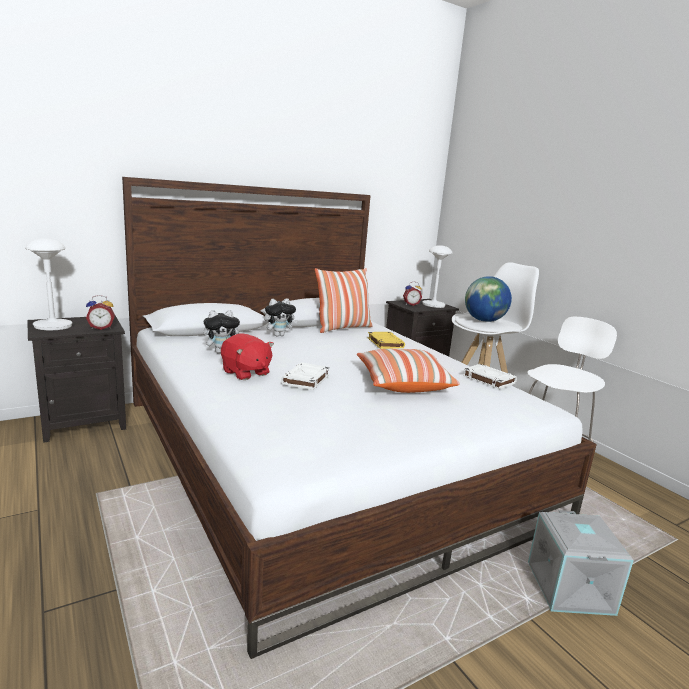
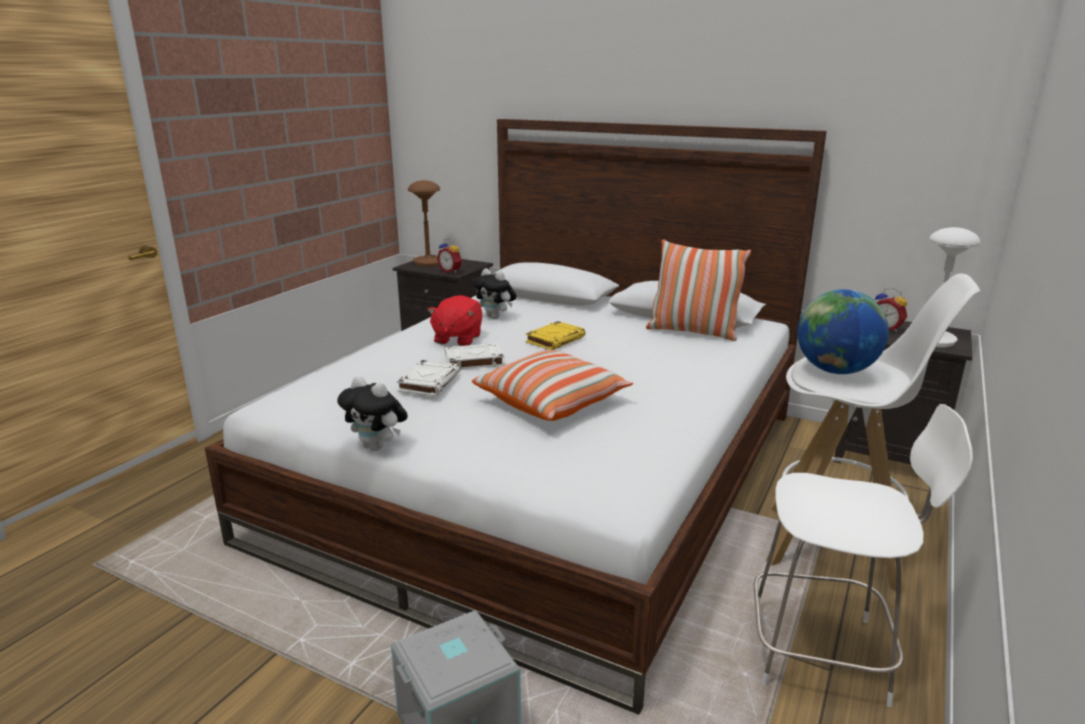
camera: 60 degrees right, 5 degrees up
white table lamp [25,238,72,330] -> brown table lamp [408,180,440,267]
plush toy [264,298,298,337] -> plush toy moved to [337,376,408,451]
yellow book [368,332,405,349] -> yellow book moved to [526,321,585,350]
white book [463,364,517,389] -> white book moved to [397,360,460,396]

